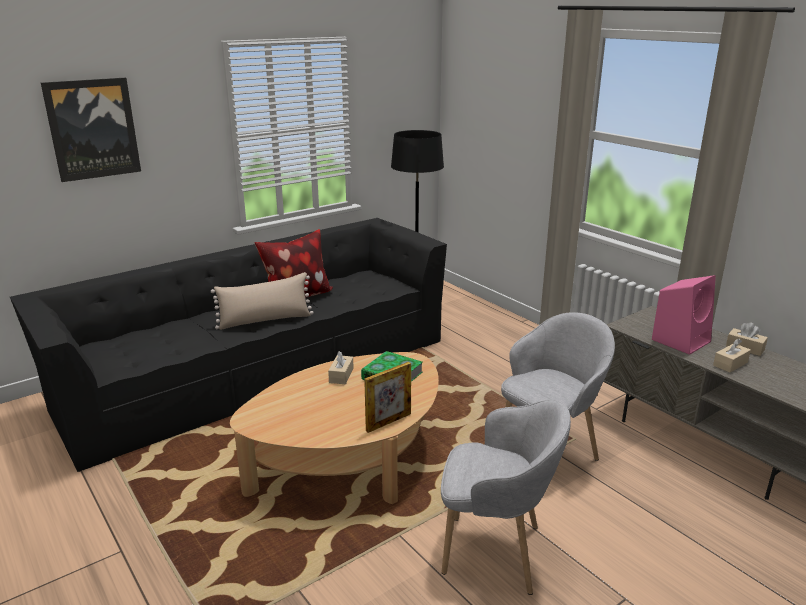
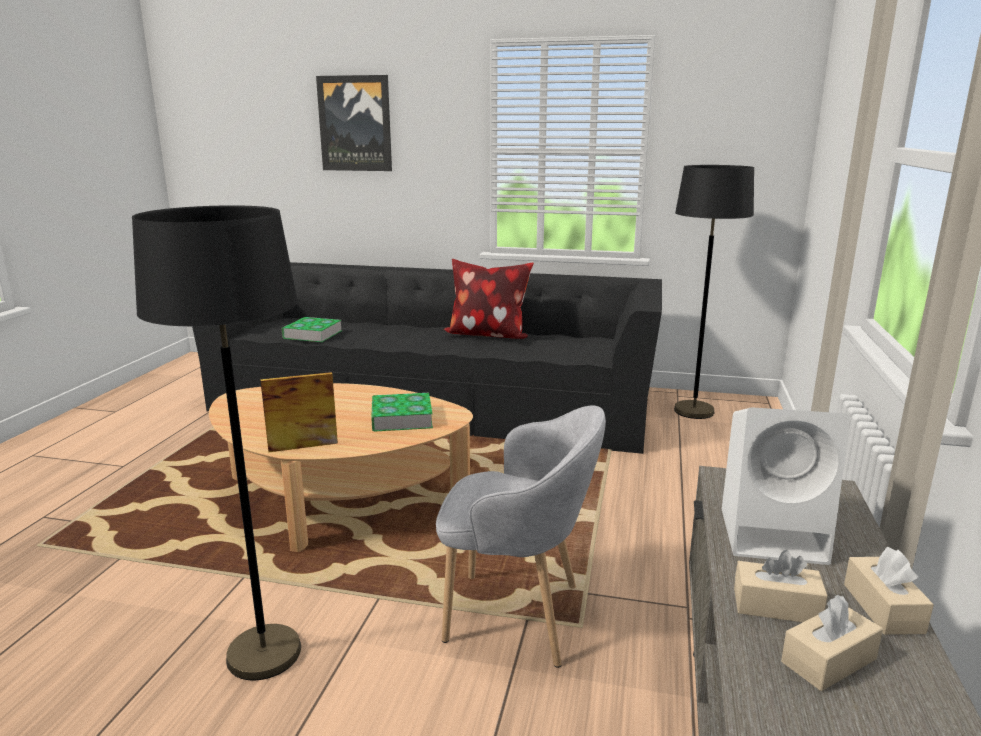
camera: 50 degrees right, 5 degrees down
beige pillow [211,272,314,330] -> none
beige tissue box [328,351,354,384] -> beige tissue box moved to [781,595,883,691]
picture frame [364,362,411,433] -> picture frame turned 150 degrees clockwise [260,372,338,452]
grey armchair [441,400,571,595] -> black floor lamp [132,205,301,680]
pink speaker [652,275,716,355] -> white speaker [722,407,850,565]
none -> book [282,317,342,342]

